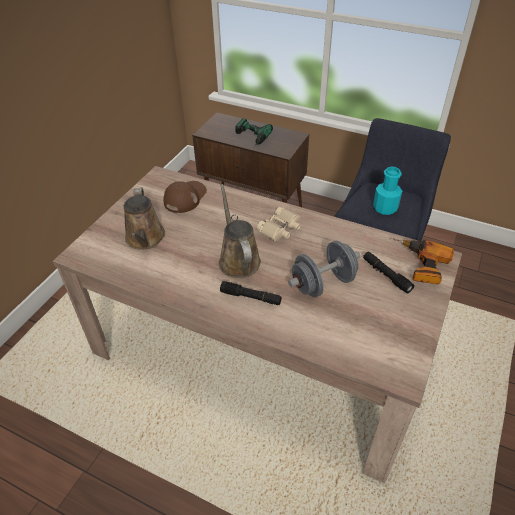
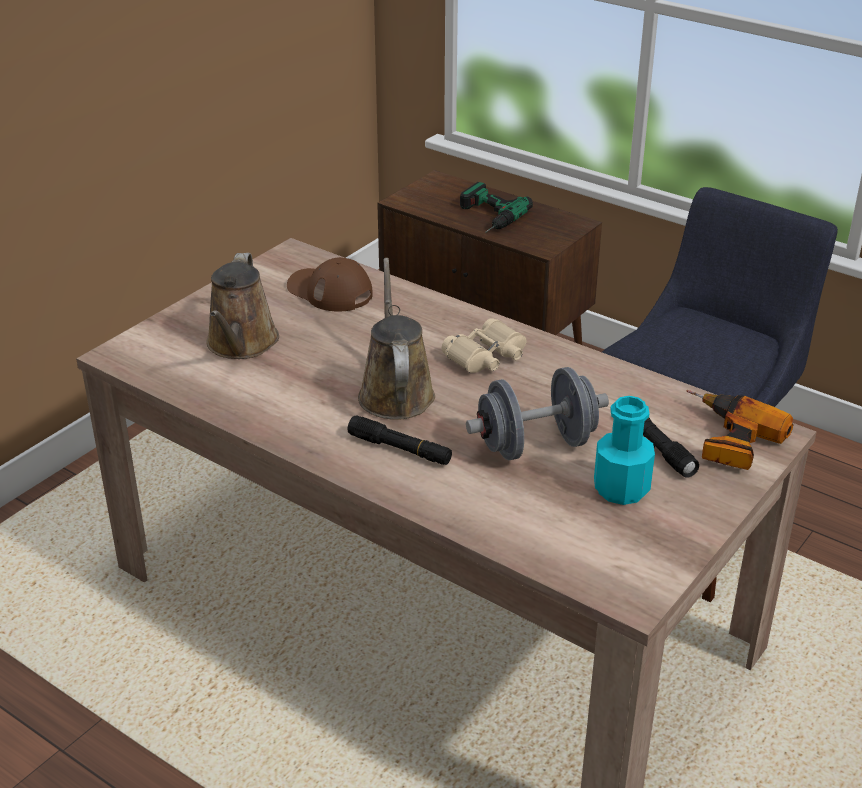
camera: 10 degrees right, 10 degrees down
brown cap [163,181,207,213] -> brown cap turned 90 degrees counterclockwise [287,257,373,311]
turquoise bottle [373,167,402,215] -> turquoise bottle moved to [594,396,655,505]

